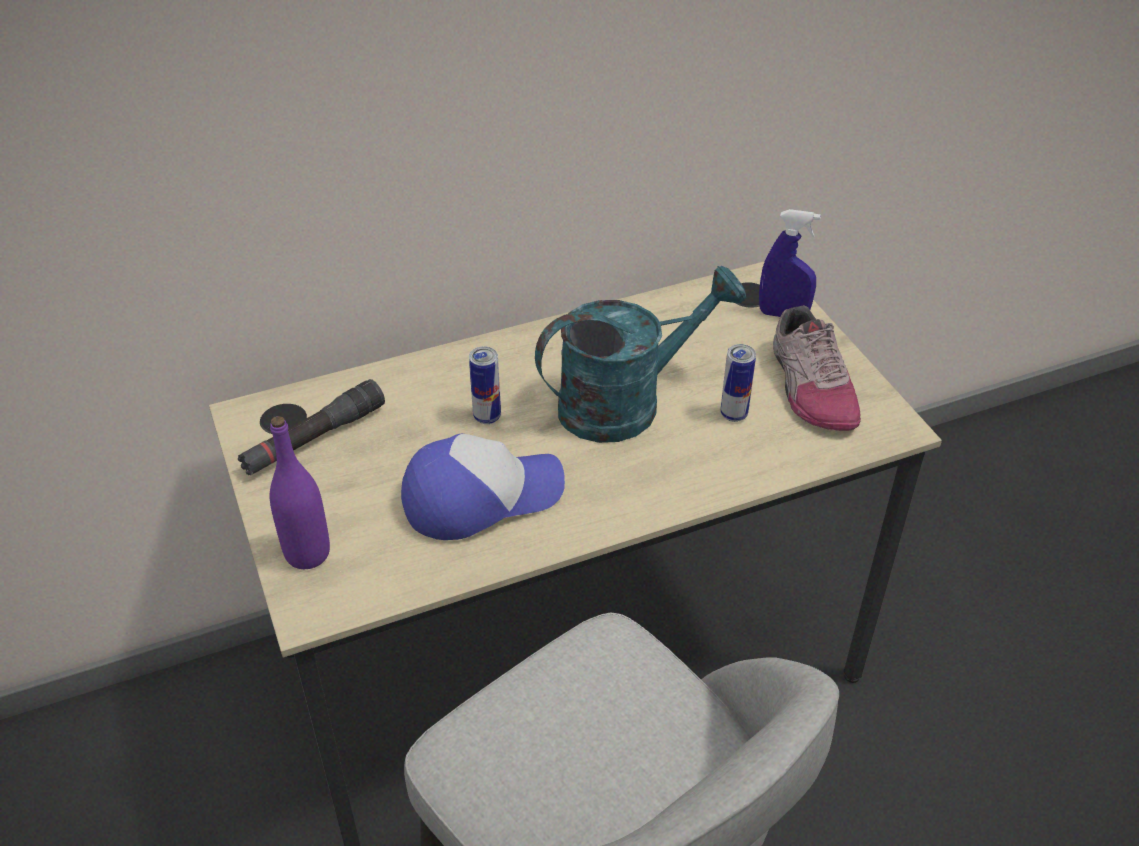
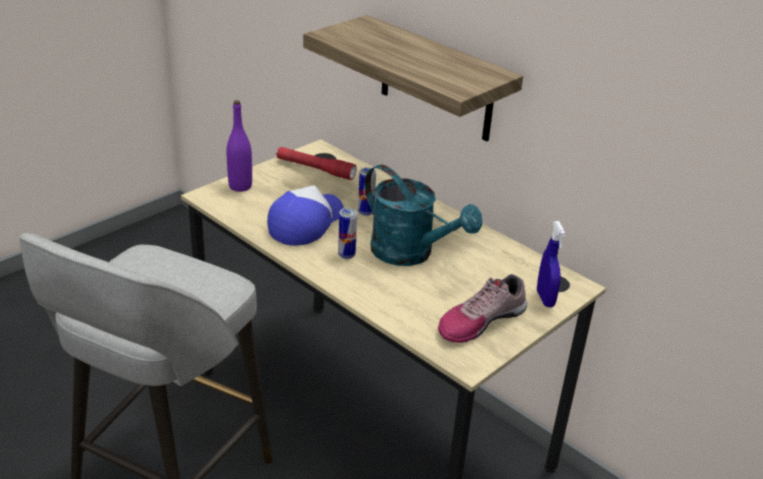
camera: 65 degrees right, 10 degrees down
black flashlight [238,379,385,476] -> red flashlight [276,147,357,180]
cap [401,434,565,540] -> cap turned 105 degrees counterclockwise [267,185,344,246]
can [720,344,756,422] -> can moved to [338,208,357,259]
none -> shelf [303,15,523,141]

